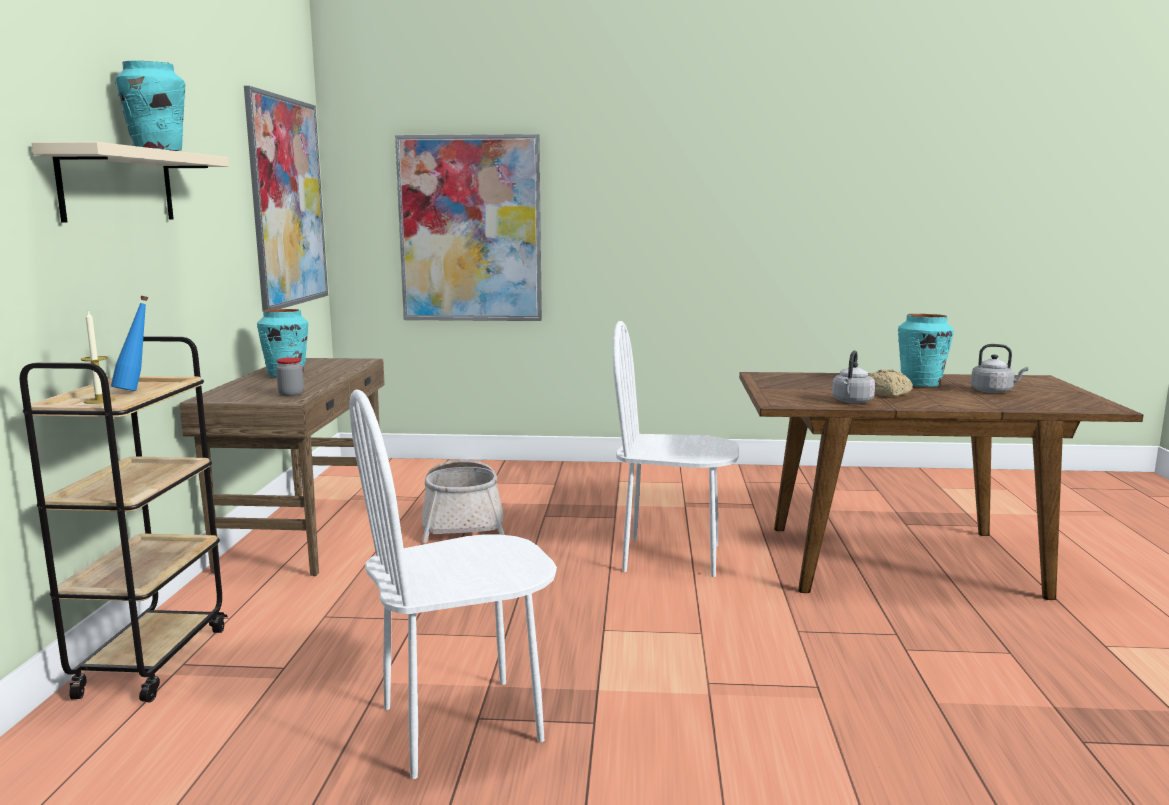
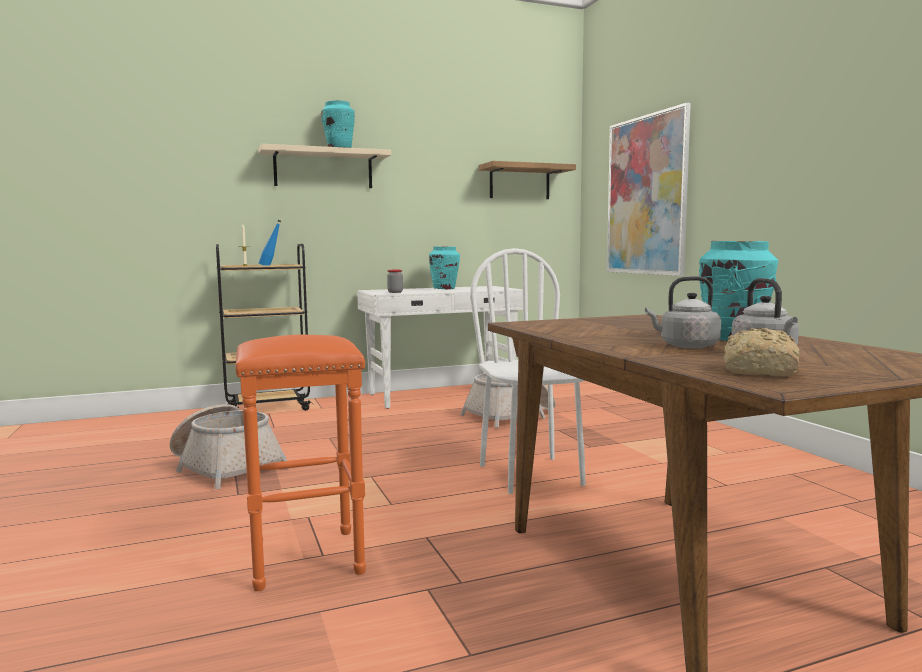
camera: 65 degrees right, 5 degrees down
brown console table [179,358,385,576] -> white console table [357,286,523,409]
picture [244,86,328,312] -> shelf [479,161,576,199]
white chair [349,390,557,779] -> basket [170,404,288,489]
grey kettle [832,350,875,404] -> grey kettle moved to [645,276,721,349]
bread [868,369,913,397] -> bread moved to [724,328,800,376]
none -> orange stool [235,335,366,591]

